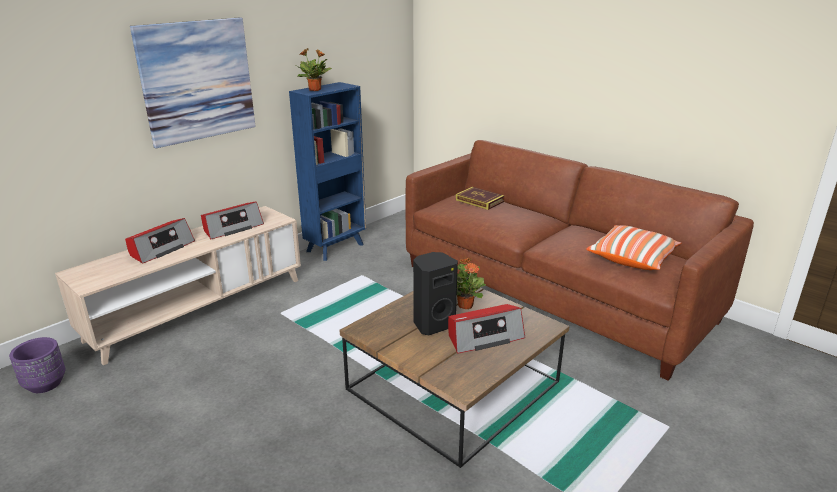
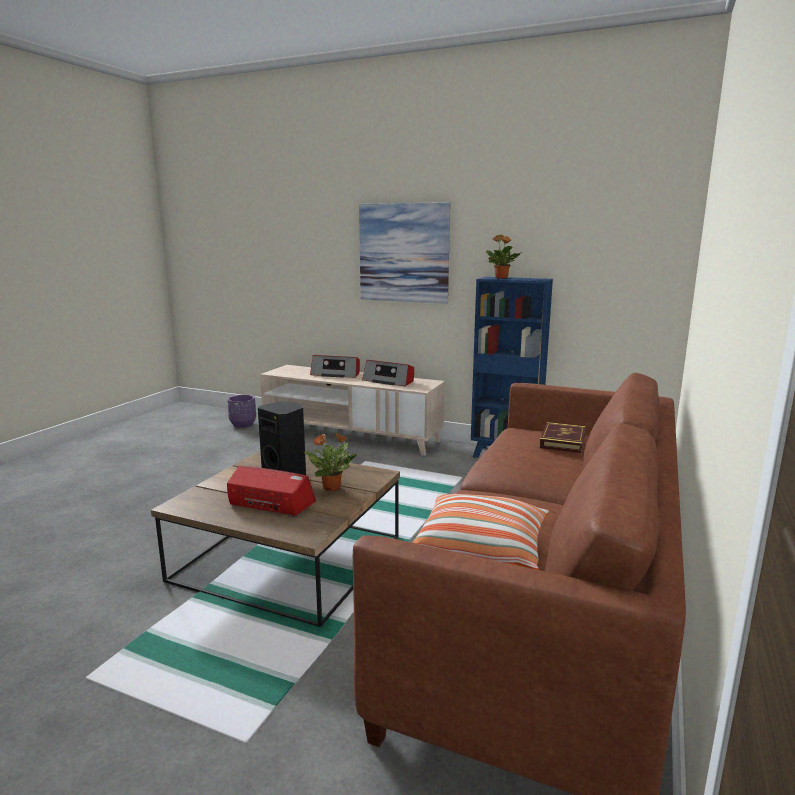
camera: 70 degrees right, 10 degrees down
radio [448,304,525,354] -> radio turned 150 degrees clockwise [227,466,316,516]

